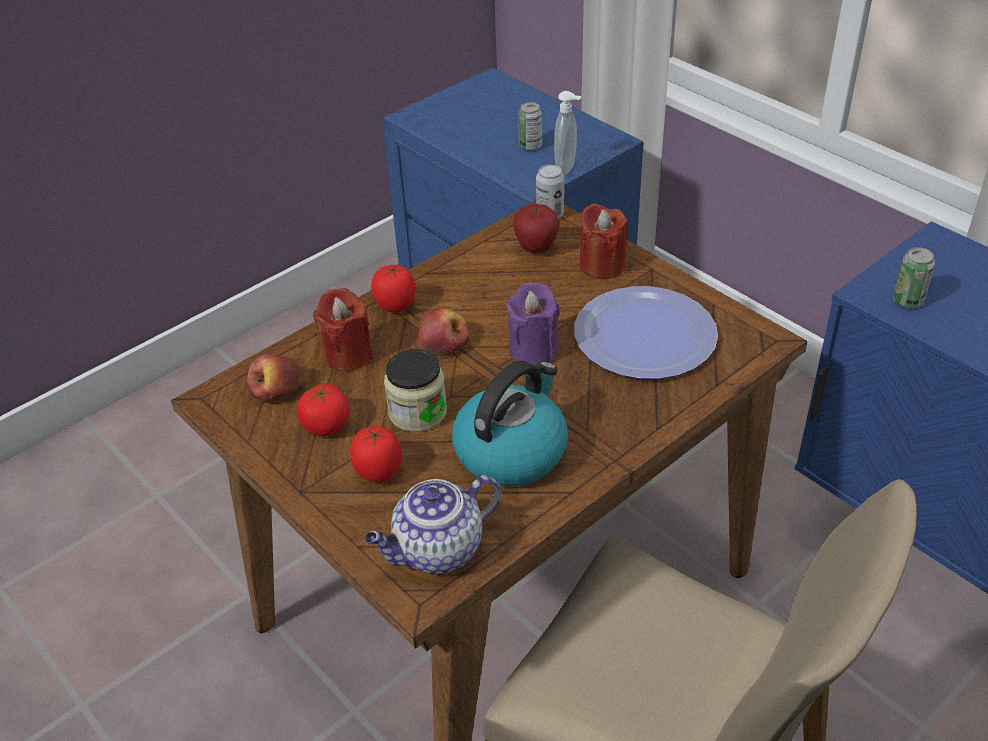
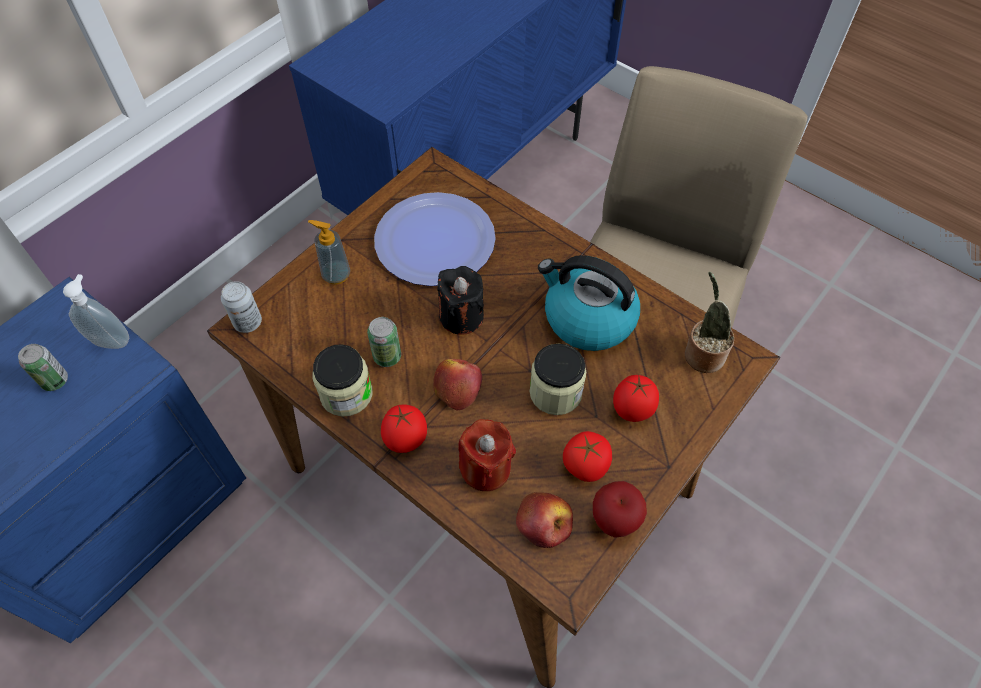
camera: 100 degrees left, 15 degrees up
teapot [365,475,502,574] -> potted plant [685,272,734,373]
purple candle [506,282,559,366] -> black candle [437,266,484,335]
apple [513,204,559,253] -> apple moved to [593,481,647,538]
red candle [580,203,628,279] -> soap dispenser [308,220,350,285]
can [893,247,935,308] -> can moved to [367,317,401,367]
none -> jar [312,344,373,417]

